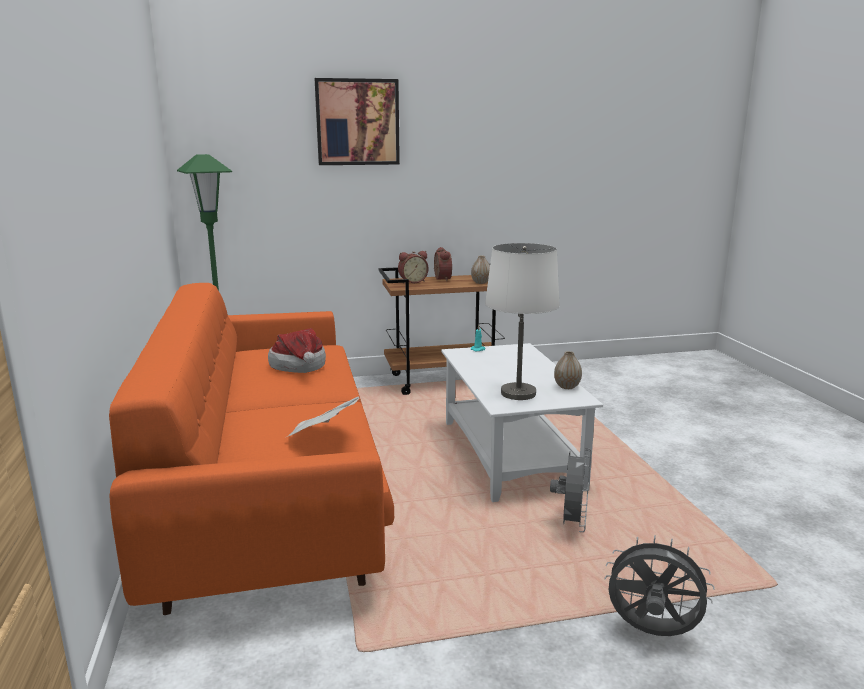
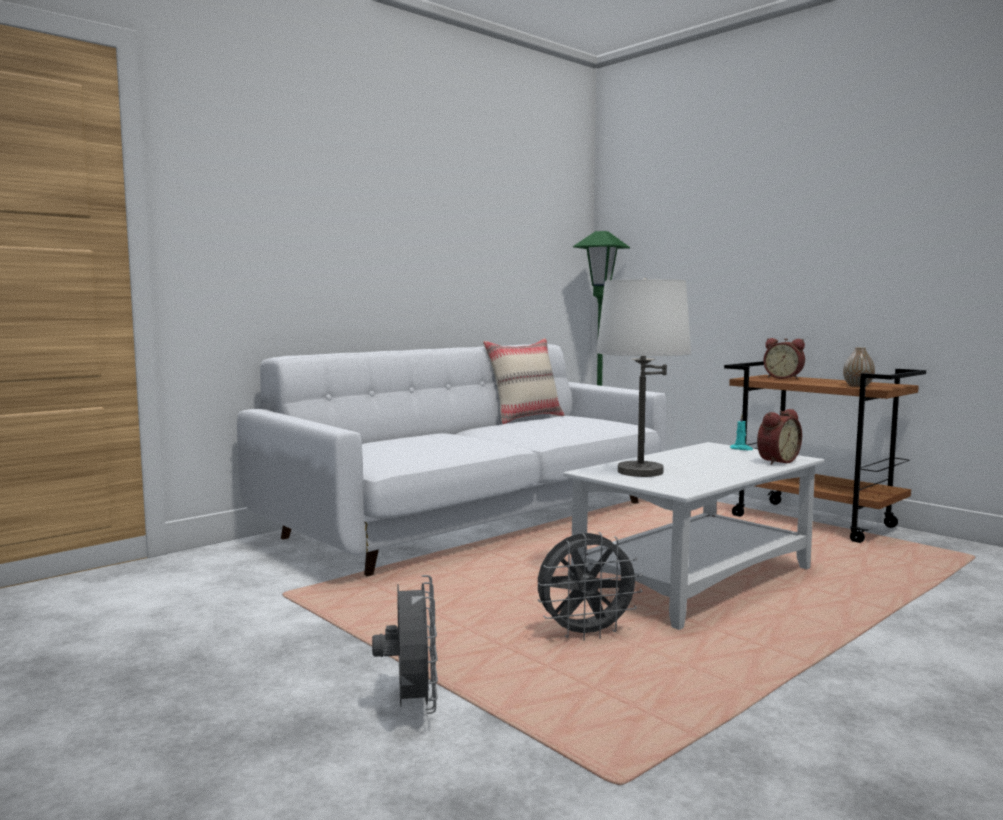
camera: 60 degrees right, 10 degrees down
orange sofa [109,283,394,615] -> white sofa [237,344,666,576]
hat [268,328,326,373] -> none
newspaper [287,397,360,437] -> none
picture [314,78,400,165] -> none
alarm clock [434,247,452,281] -> alarm clock moved to [757,409,802,465]
vase [554,351,582,389] -> none
none -> beige pillow [483,338,564,424]

